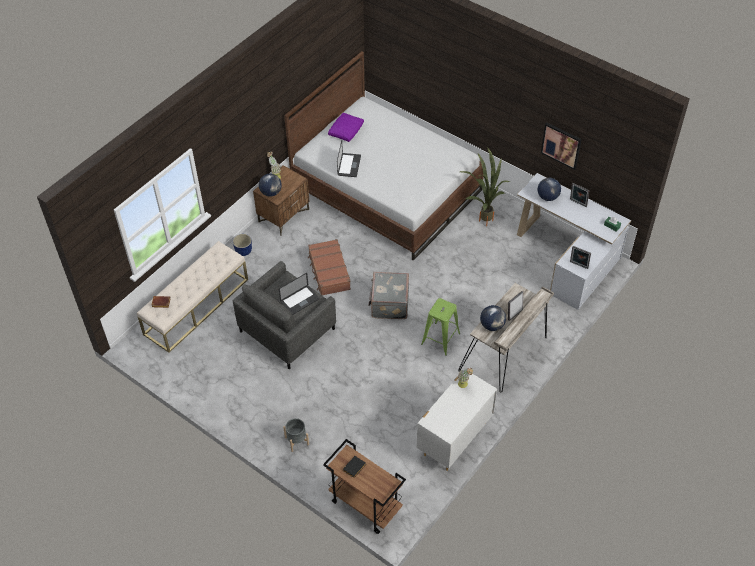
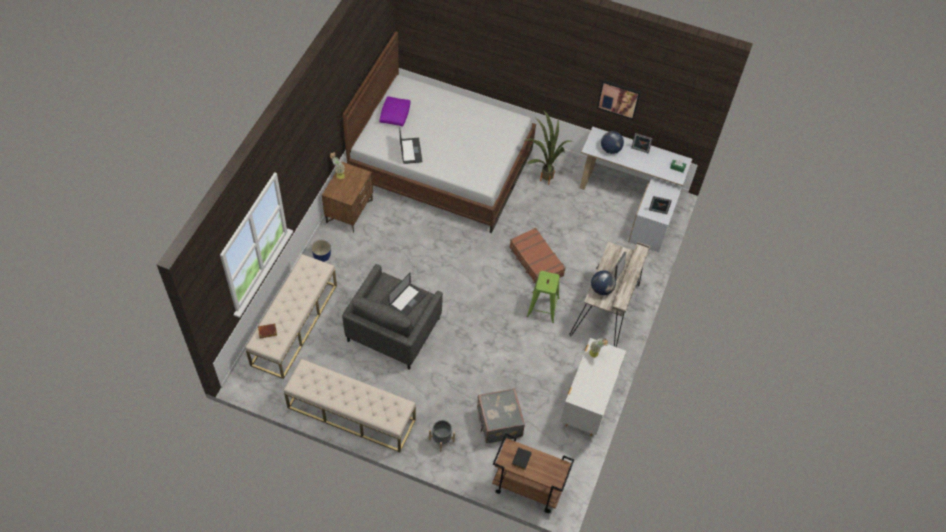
camera: 20 degrees left, 5 degrees up
globe [259,174,282,197] -> none
brown suitcase [308,239,351,296] -> brown suitcase moved to [509,228,566,284]
grey suitcase [368,272,409,319] -> grey suitcase moved to [477,388,525,443]
none -> beige bench [284,359,416,452]

